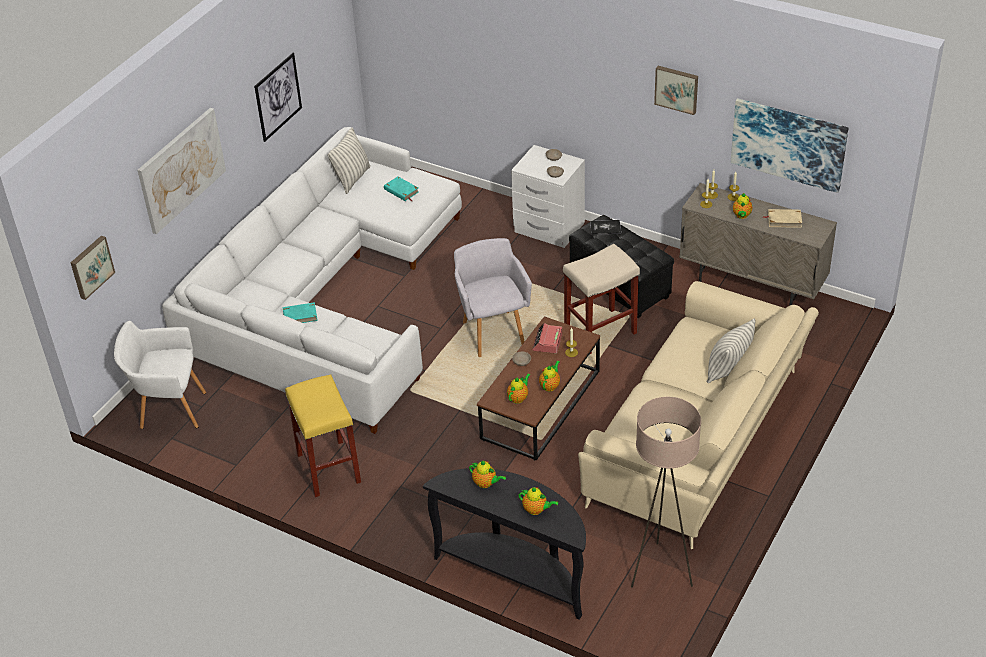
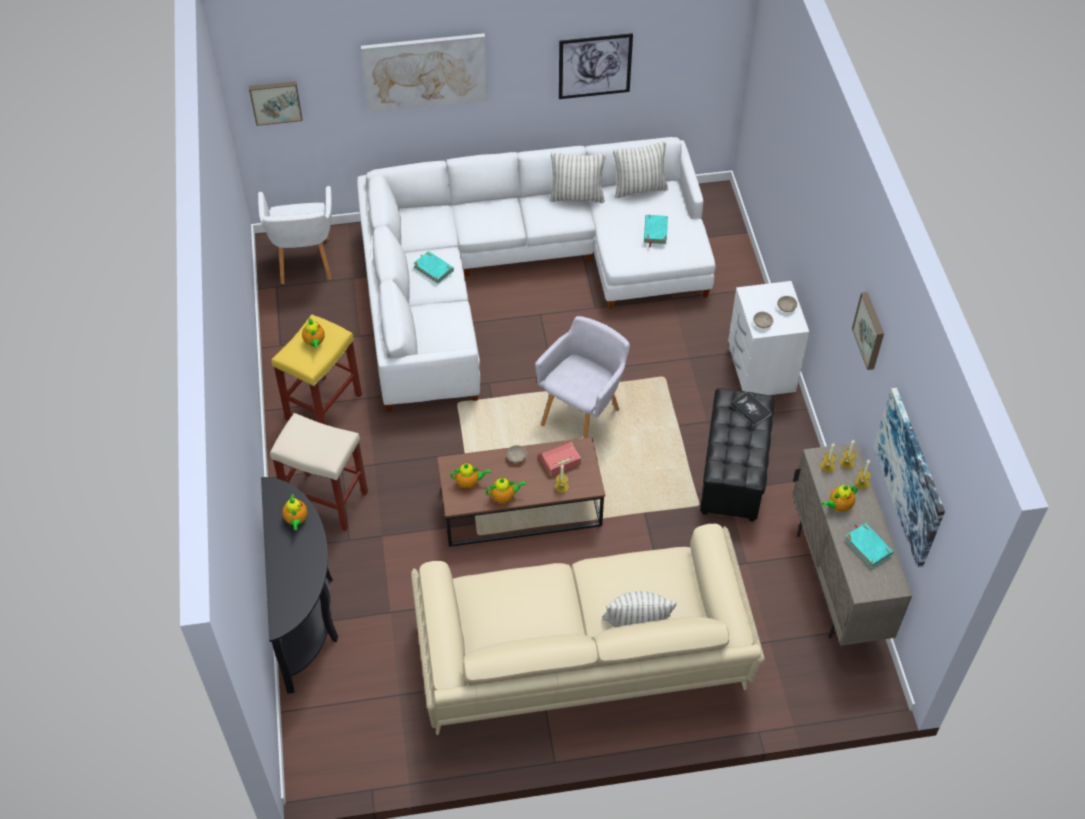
camera: 50 degrees right, 10 degrees up
white armchair [114,321,206,429] -> white armchair turned 150 degrees counterclockwise [258,186,332,285]
teapot [518,487,558,515] -> teapot moved to [302,318,325,348]
beige stool [563,244,640,355] -> beige stool moved to [270,413,368,531]
beige floor lamp [631,397,701,588] -> none
beige book [762,209,802,228] -> turquoise book [844,523,894,568]
none -> pillow [550,153,606,203]

